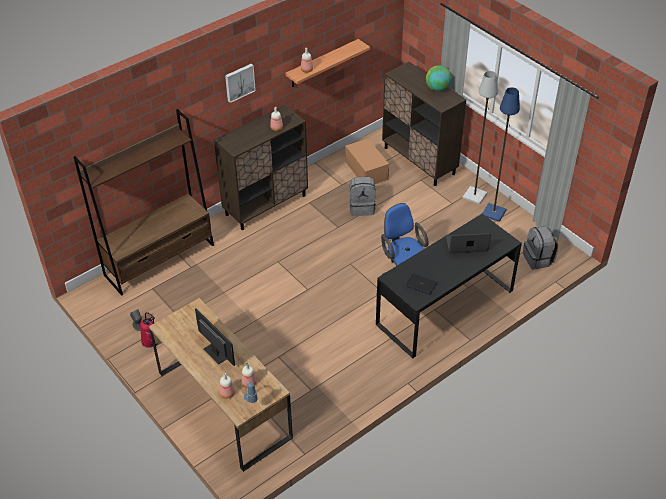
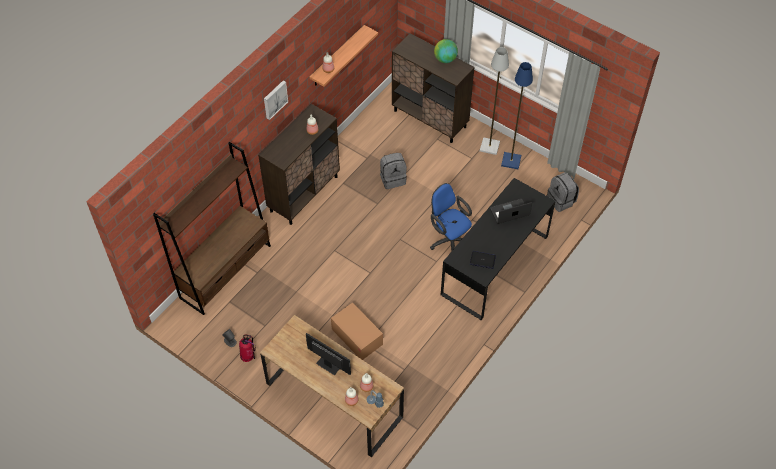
camera: 15 degrees left, 10 degrees up
cardboard box [345,138,389,184] -> cardboard box moved to [331,302,383,360]

